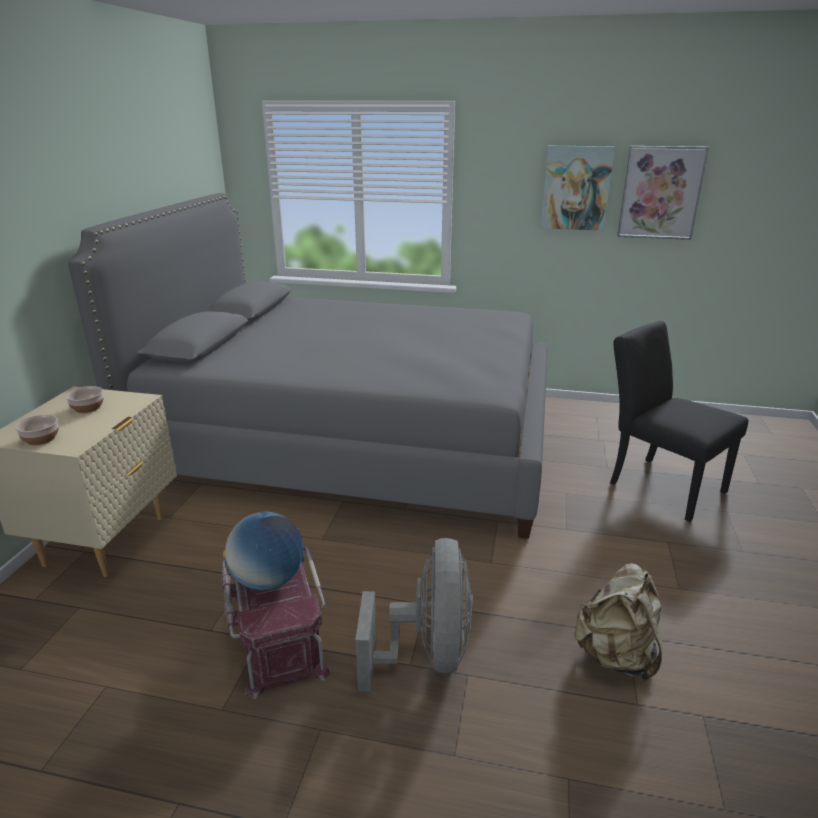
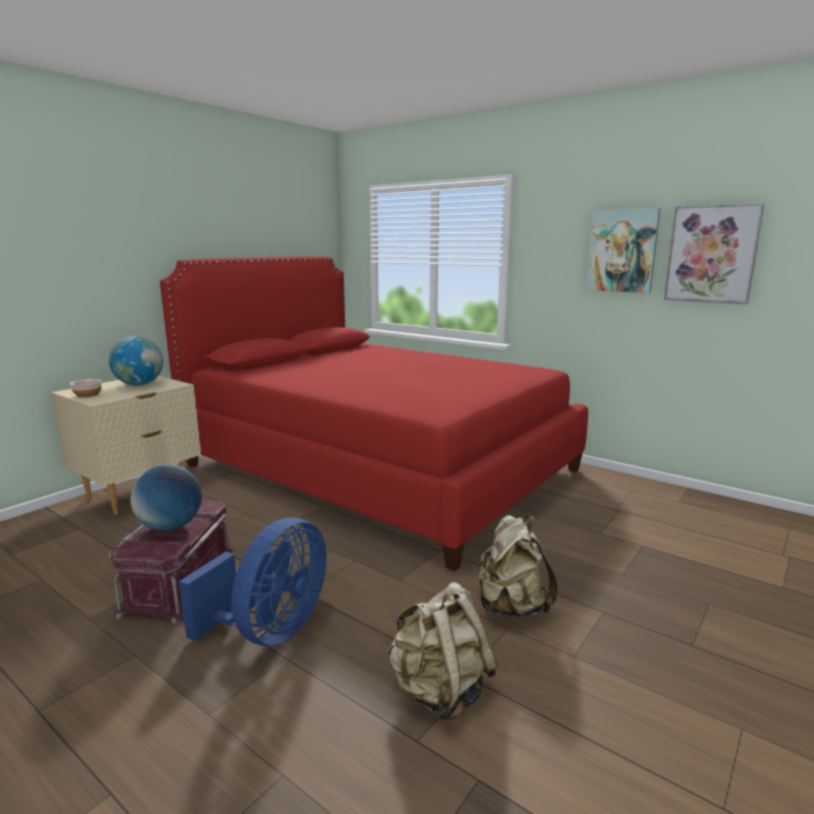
camera: 25 degrees right, 10 degrees down
bowl [65,386,104,413] -> globe [109,336,163,386]
grey bed [68,193,548,539] -> red bed [160,256,588,571]
grey fan [355,538,473,692] -> blue fan [179,517,327,646]
black chair [610,321,749,522] -> none
none -> beige backpack [477,515,558,617]

